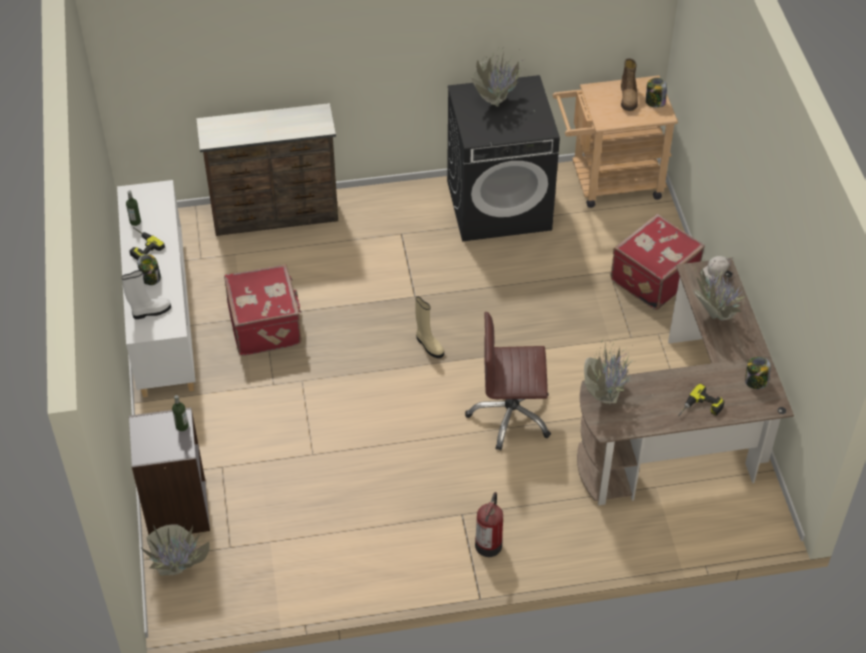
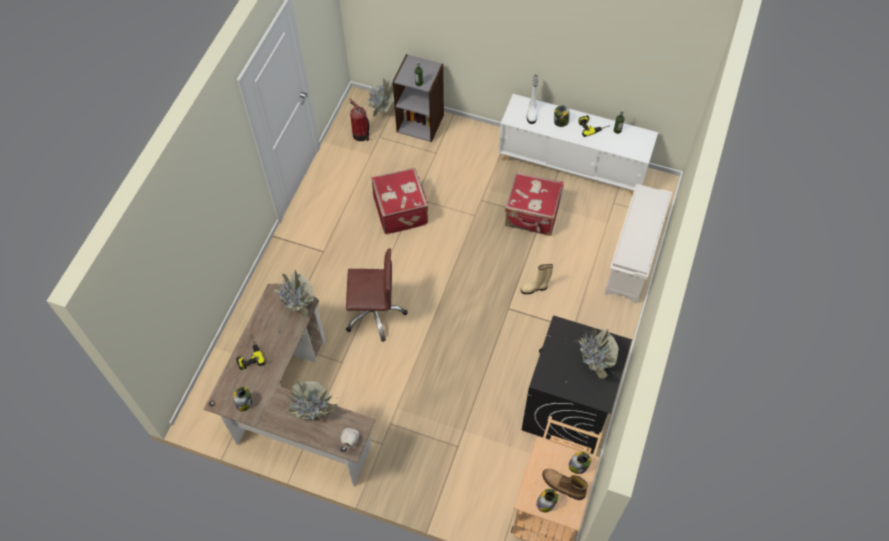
camera: 120 degrees right, 10 degrees up
brown dresser [196,103,338,236] -> white shoe rack [605,184,672,304]
beige boot [415,297,444,358] -> beige boot moved to [521,264,553,294]
brown office chair [465,312,551,450] -> brown office chair turned 60 degrees clockwise [346,248,407,342]
fire extinguisher [475,492,503,557] -> fire extinguisher moved to [350,98,369,141]
red suitcase [611,214,705,310] -> red suitcase moved to [371,168,428,234]
none -> jar [569,452,591,474]

